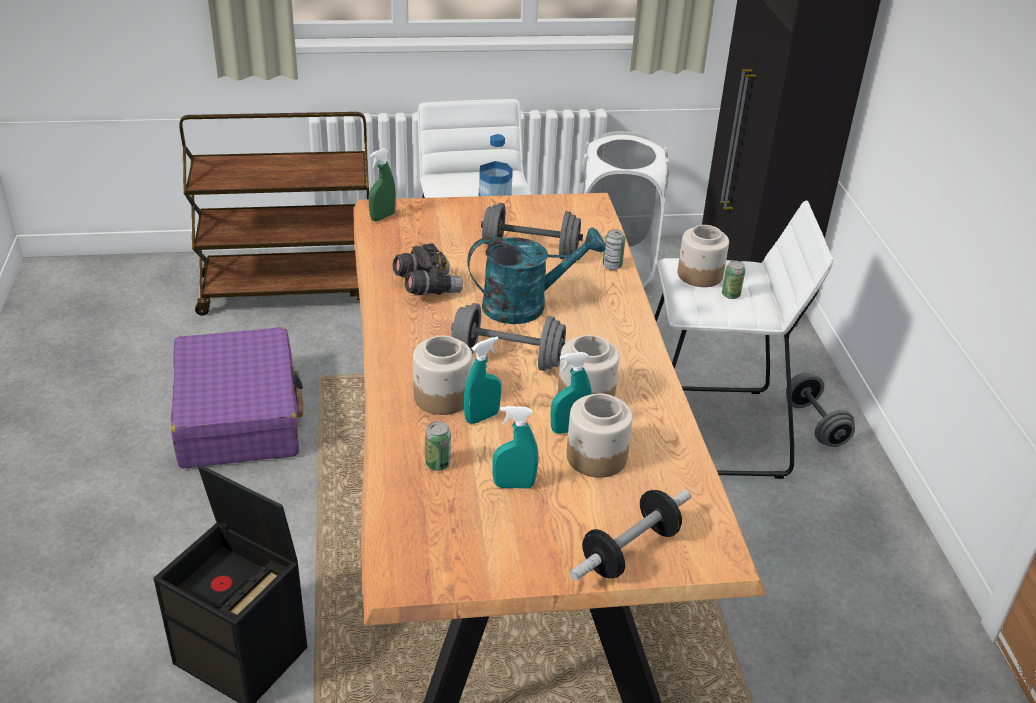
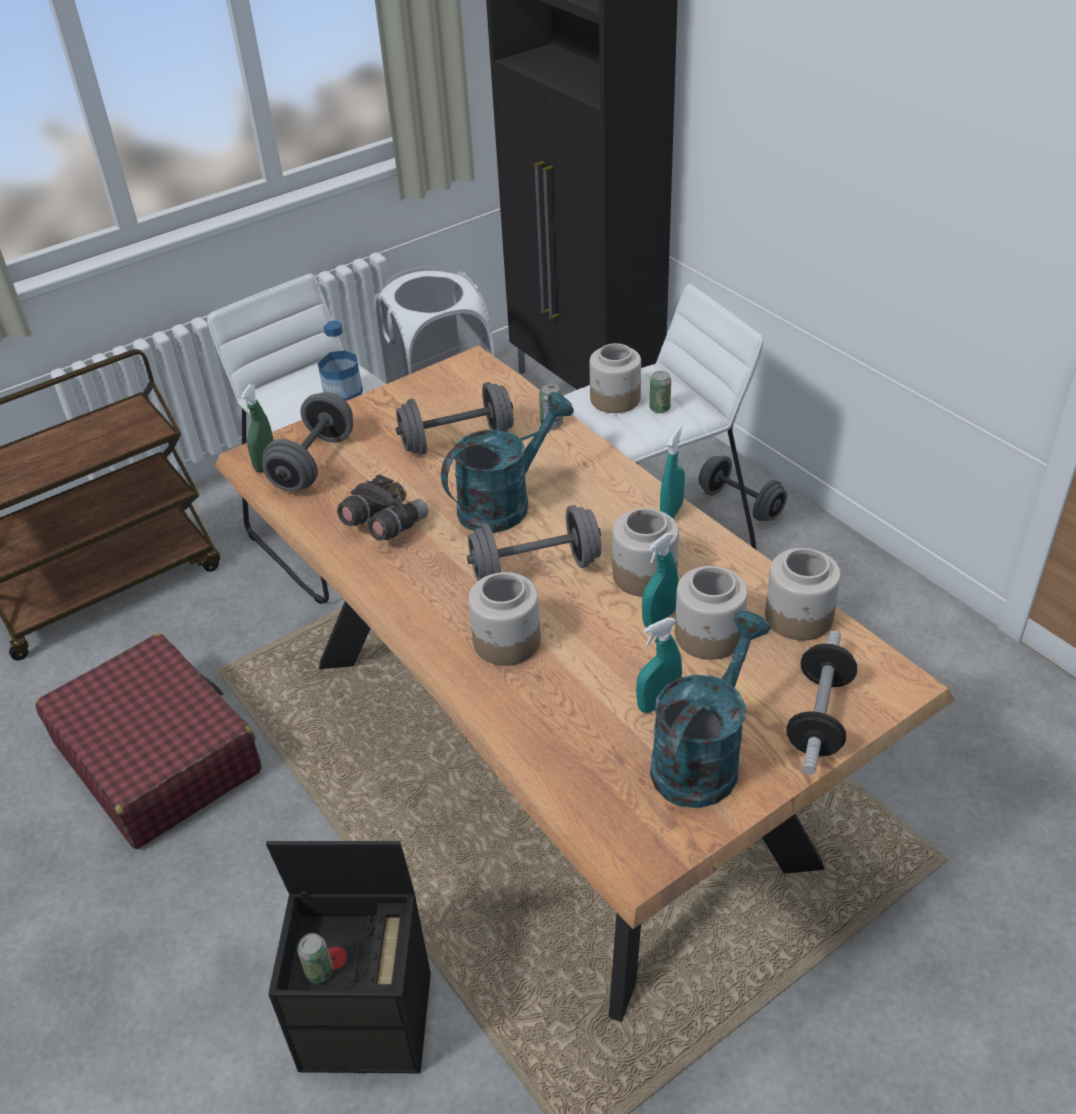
camera: 25 degrees left, 5 degrees up
purple suitcase [171,327,303,469] -> red suitcase [35,633,262,849]
can [425,421,451,471] -> can moved to [297,933,333,983]
turquoise spray bottle [464,337,501,424] -> turquoise spray bottle moved to [660,425,685,519]
none -> grey dumbbell [262,392,353,492]
none -> turquoise watering can [650,611,771,808]
none -> jar [765,548,841,641]

